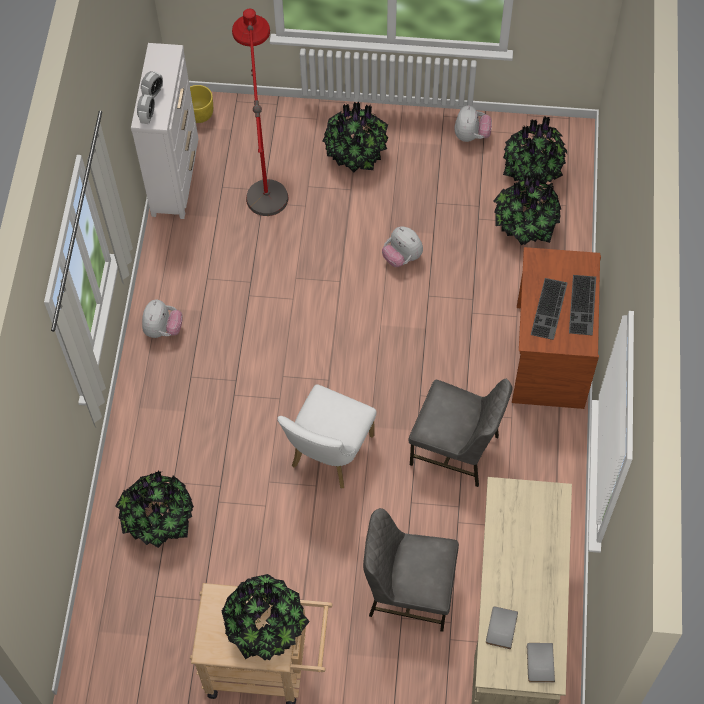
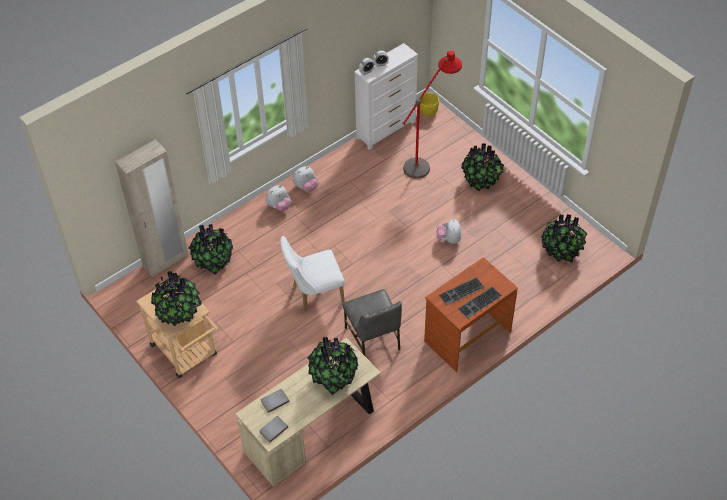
camera: 45 degrees right, 10 degrees down
grey chair [363,508,459,632] -> none
plush toy [455,105,492,142] -> plush toy moved to [266,185,291,211]
potted plant [493,175,561,245] -> potted plant moved to [307,336,358,395]
none -> beige wardrobe [115,140,188,277]

